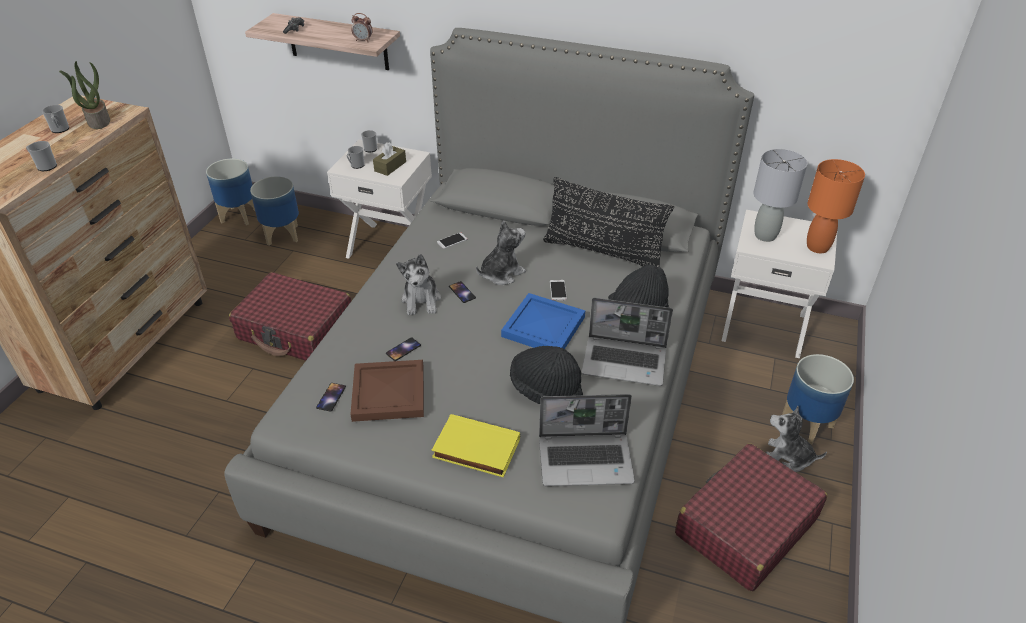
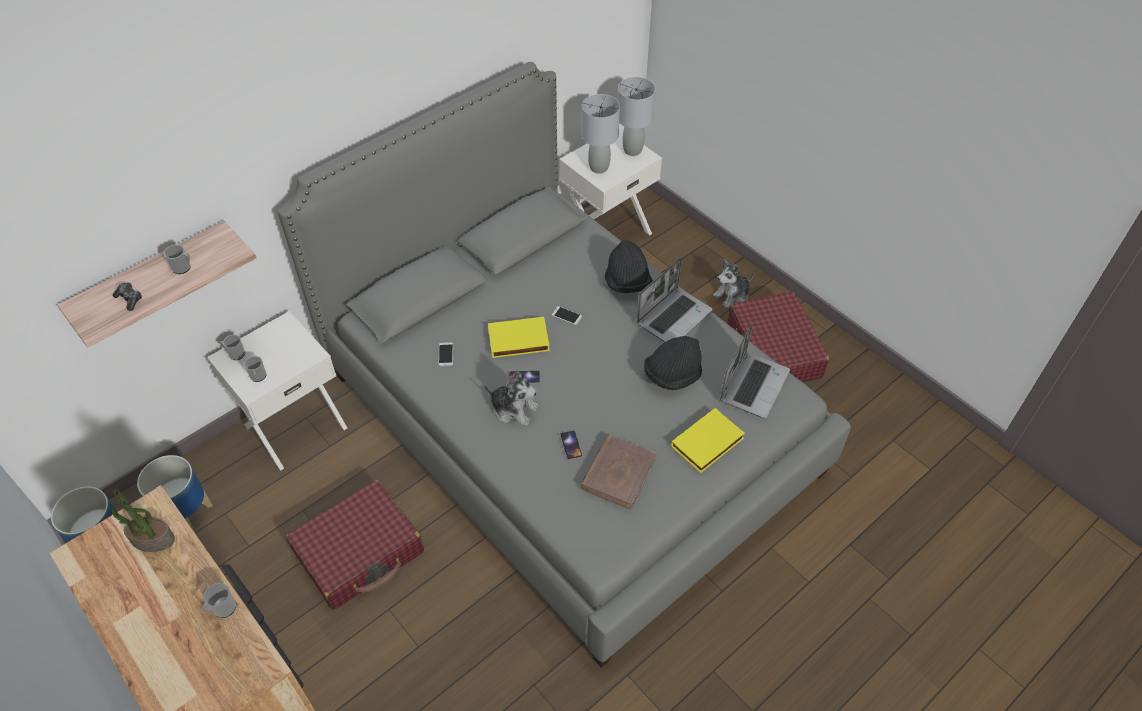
camera: 60 degrees left, 10 degrees up
mug [42,105,69,133] -> mug moved to [164,244,190,274]
phone [316,383,346,412] -> none
brown tray [350,360,424,422] -> brown book [580,436,656,509]
alarm clock [351,13,373,42] -> none
brown tissue box [373,142,406,176] -> none
plush toy [476,221,526,285] -> yellow book [488,317,550,358]
blue tray [501,293,585,349] -> none
black pillow [543,177,674,267] -> none
planter [782,354,854,445] -> none
orange table lamp [807,159,865,253] -> grey table lamp [617,77,656,156]

